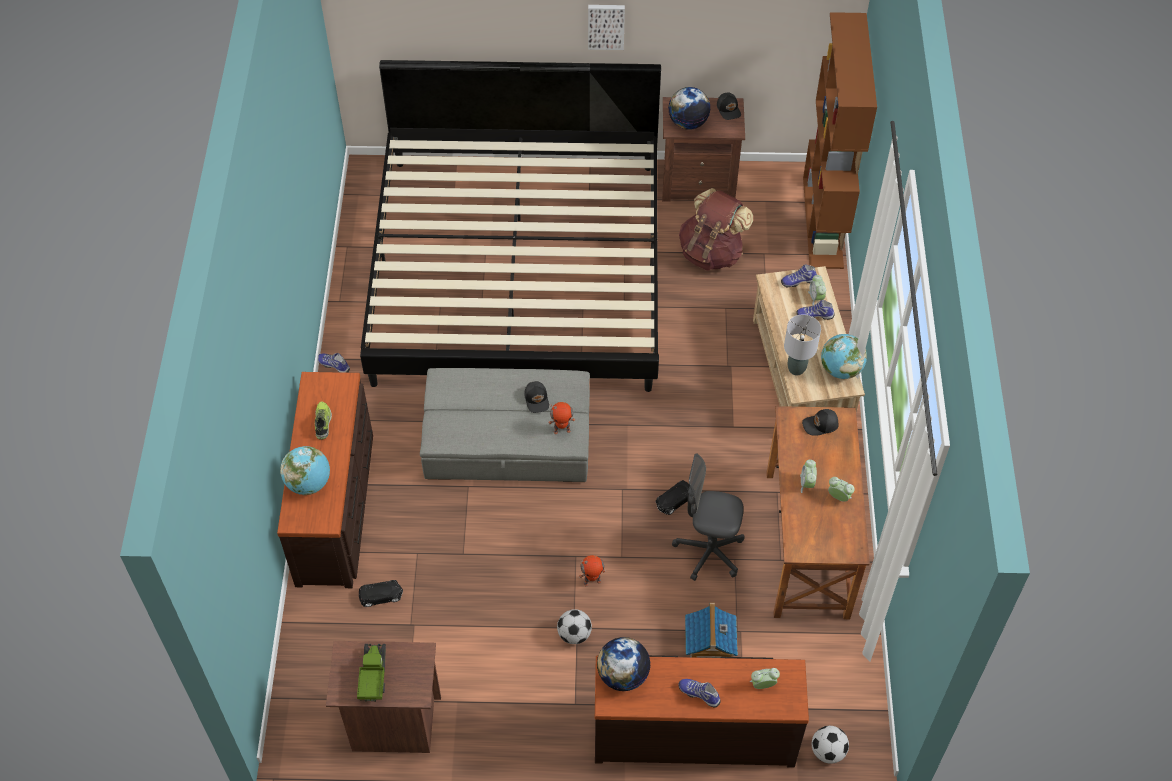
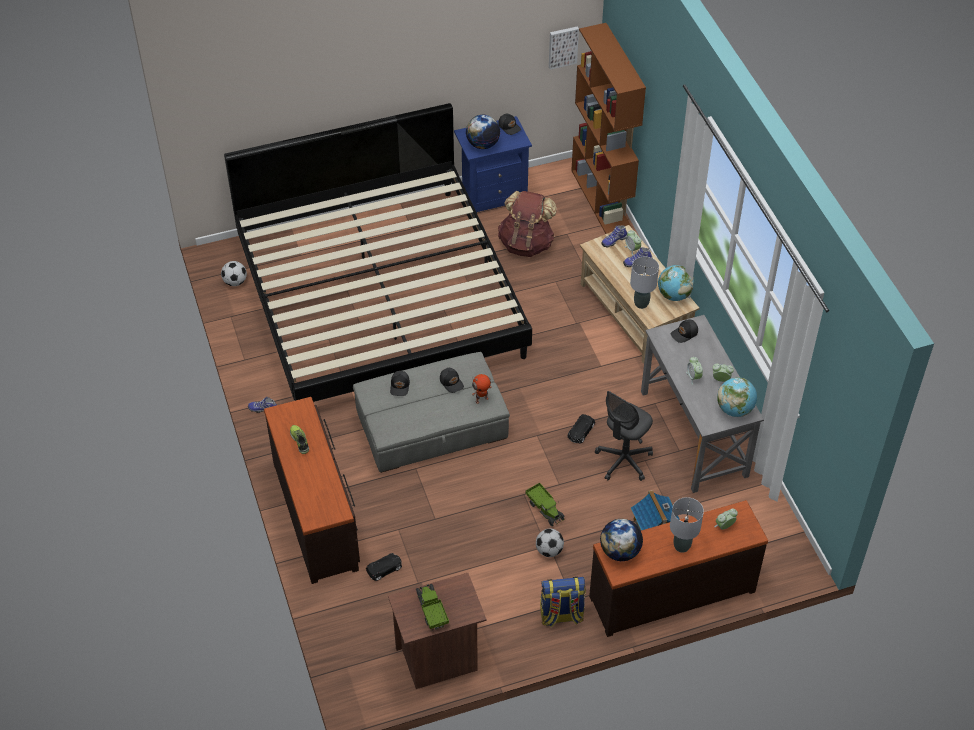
camera: 20 degrees left, 5 degrees down
globe [280,446,330,495] -> globe moved to [717,377,757,417]
toy robot [579,555,606,587] -> toy truck [525,483,565,526]
picture [588,5,625,50] -> picture moved to [549,26,579,70]
brown nightstand [662,97,745,201] -> blue nightstand [454,116,532,213]
grey office chair [672,454,745,581] -> grey office chair turned 45 degrees counterclockwise [595,391,653,481]
shoe [678,679,721,708] -> grey table lamp [670,497,704,553]
brown desk [766,406,870,619] -> grey desk [641,315,764,493]
football [812,726,849,764] -> football moved to [221,261,247,286]
none -> black cap [390,371,410,396]
none -> backpack [540,577,586,627]

